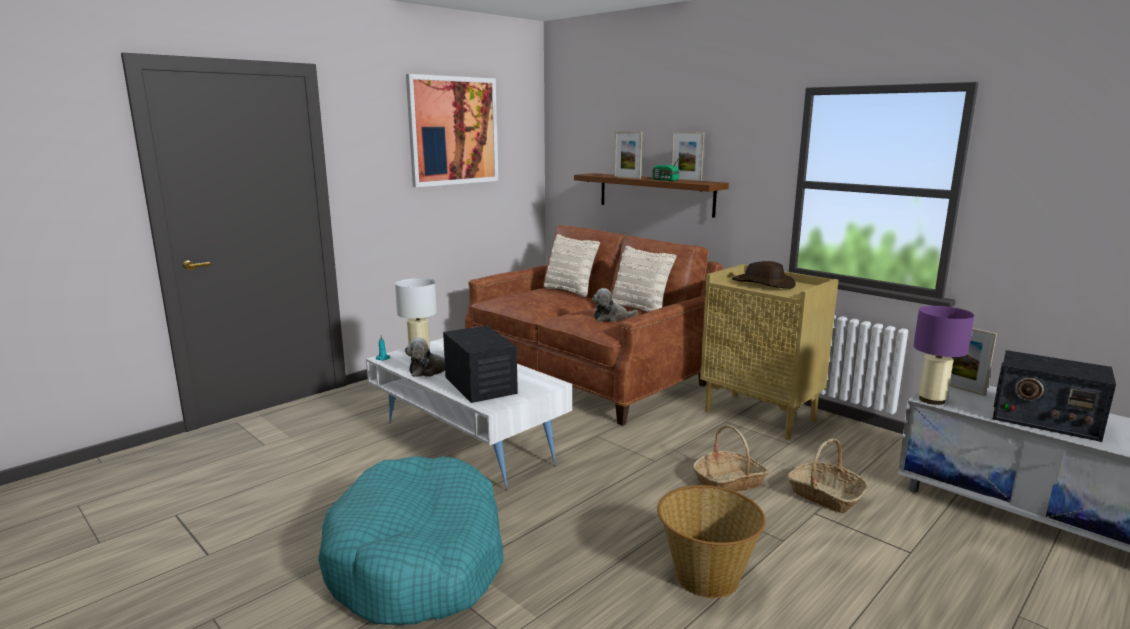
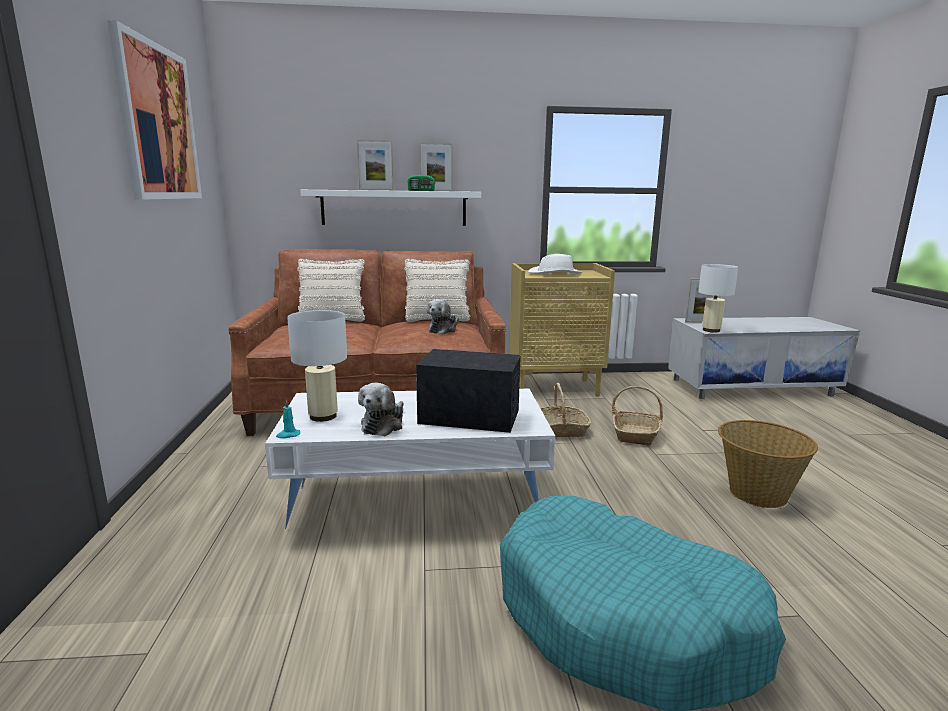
camera: 50 degrees left, 0 degrees up
brown shelf [574,173,729,218] -> white shelf [300,190,481,226]
brown hat [732,261,796,289] -> white hat [528,254,582,274]
basket [787,439,868,513] -> basket moved to [540,383,591,437]
purple table lamp [914,306,974,405] -> white table lamp [698,264,738,333]
radio [993,350,1116,442] -> none

